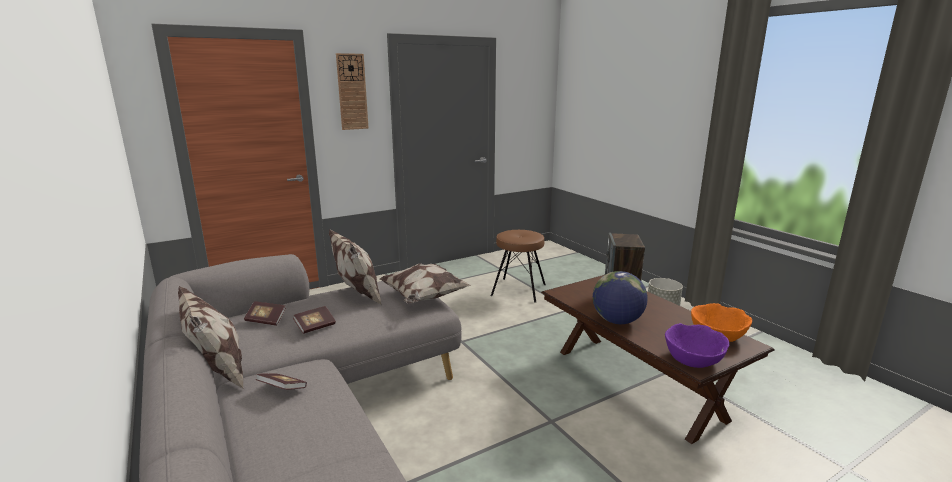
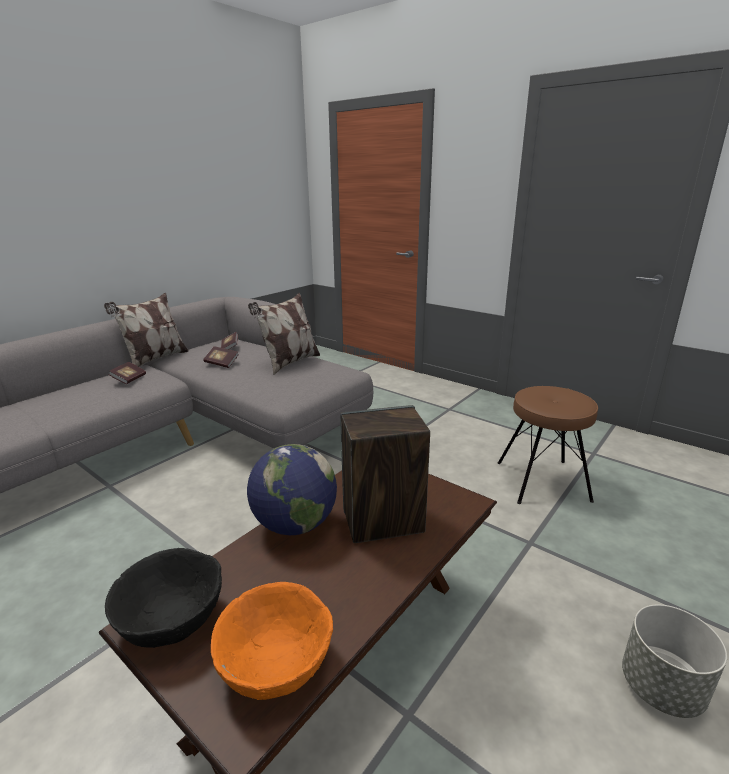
camera: 70 degrees right, 5 degrees up
wall clock [336,53,369,130] -> none
pillow [379,264,471,304] -> none
purple bowl [665,323,729,368] -> black bowl [105,548,222,648]

